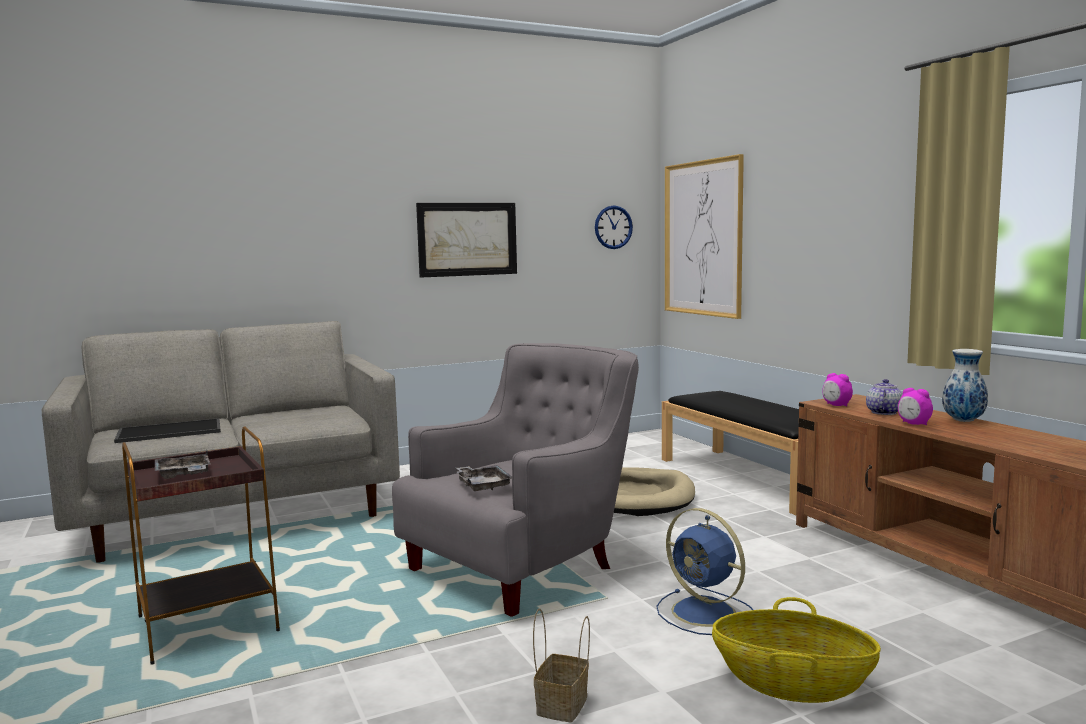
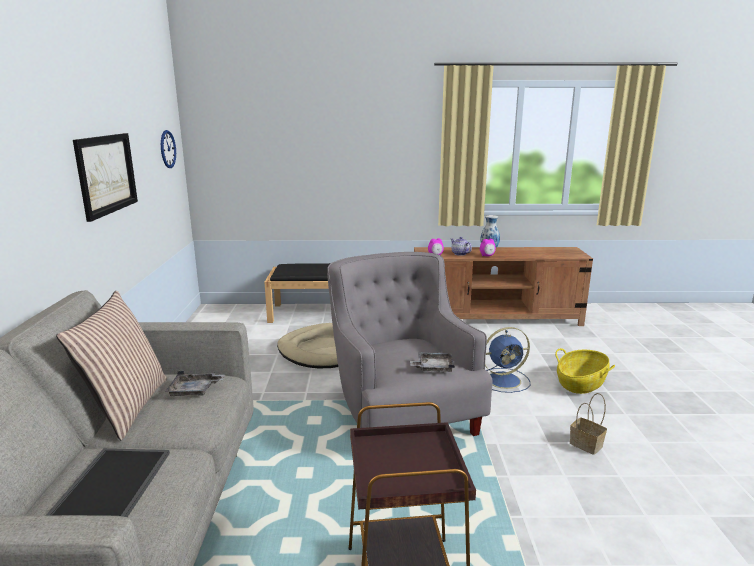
camera: 65 degrees left, 10 degrees up
grey tray [155,450,210,479] -> grey tray moved to [165,371,225,396]
picture [665,154,744,319] -> none
none -> pillow [56,290,167,440]

